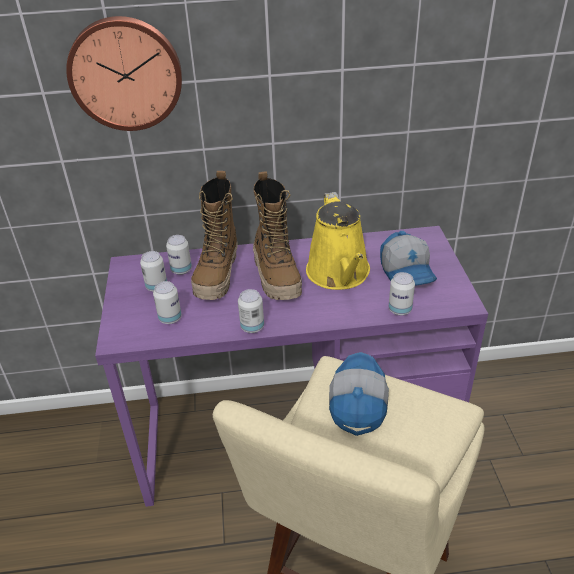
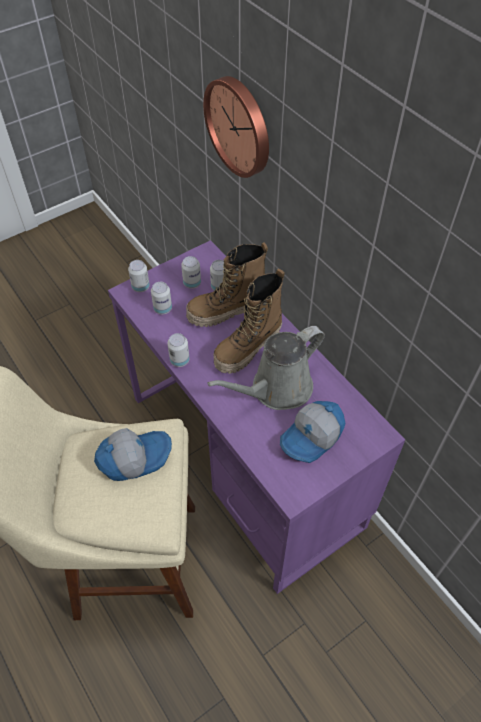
camera: 60 degrees right, 15 degrees up
yellow watering can [306,192,370,290] -> grey watering can [208,326,325,410]
can [389,272,415,315] -> can moved to [128,260,150,292]

